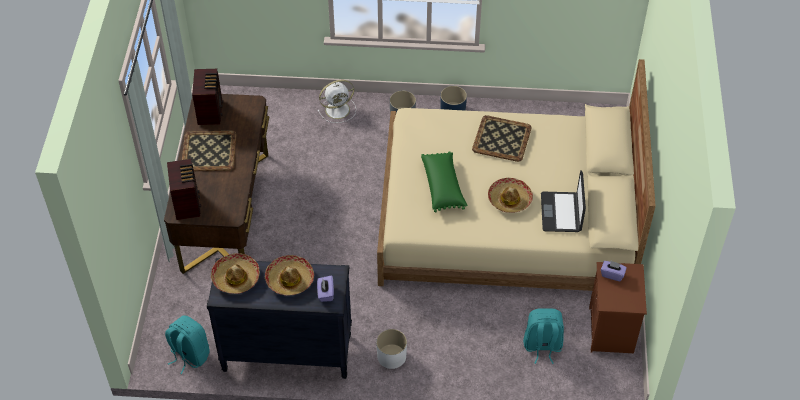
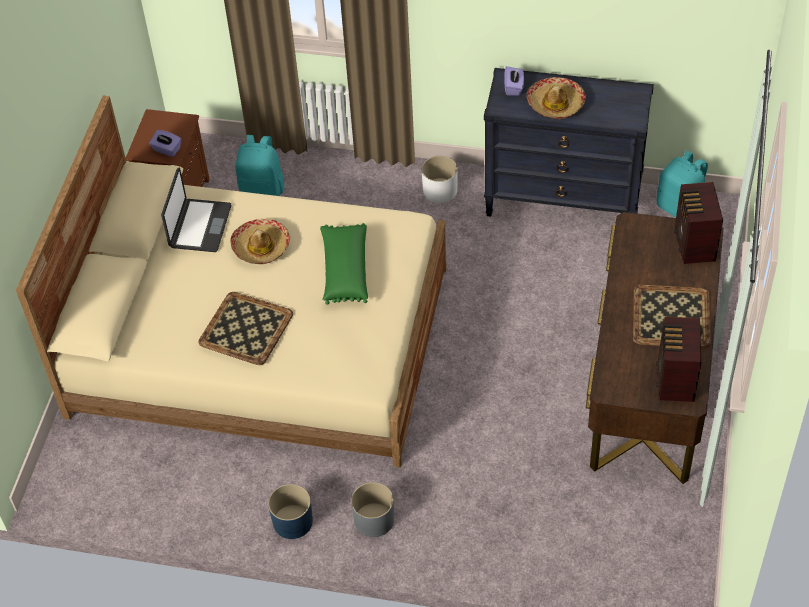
camera: 170 degrees left, 0 degrees up
hat [211,253,260,294] -> none
white fan [317,80,356,123] -> none

